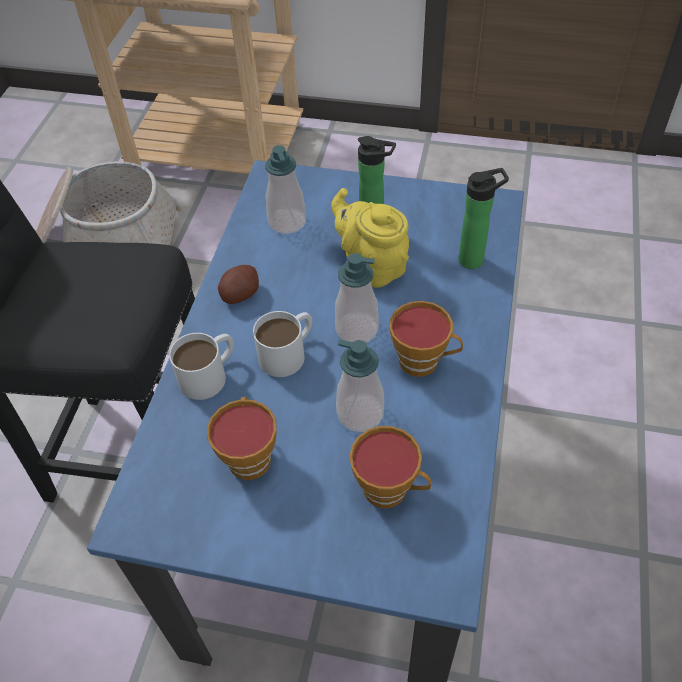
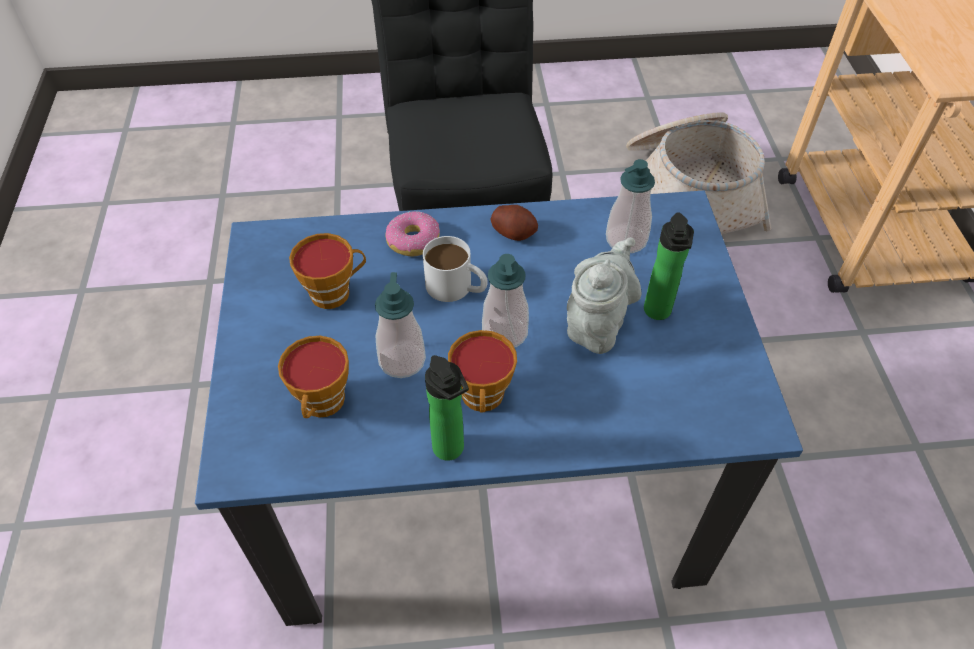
camera: 70 degrees right, 0 degrees up
white mug [169,333,234,400] -> donut [385,211,440,256]
yellow teapot [331,188,409,288] -> grey teapot [567,237,642,354]
bottle [458,168,509,269] -> bottle moved to [425,355,469,461]

